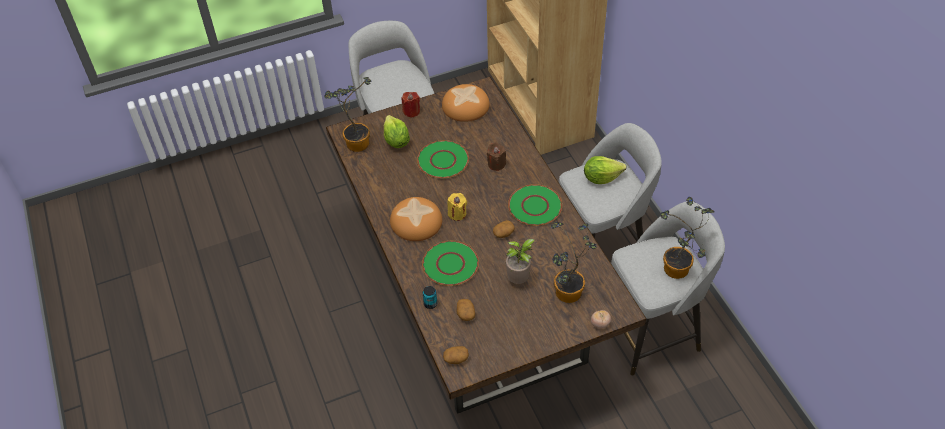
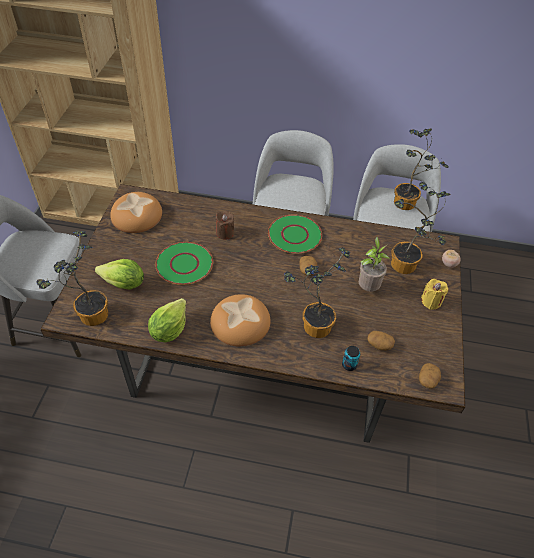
camera: 60 degrees left, 0 degrees up
red candle [402,92,420,118] -> none
green plate [422,241,479,286] -> potted plant [284,247,350,338]
yellow candle [447,193,467,221] -> yellow candle moved to [421,279,449,310]
lettuce [584,156,627,184] -> lettuce moved to [148,298,186,343]

